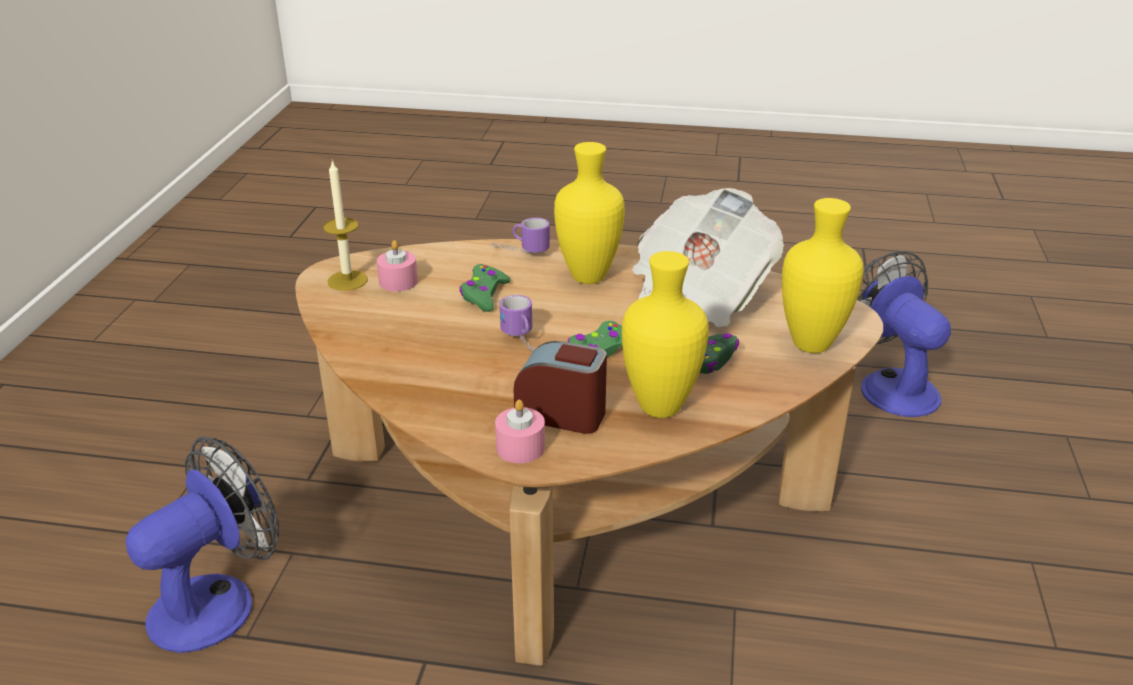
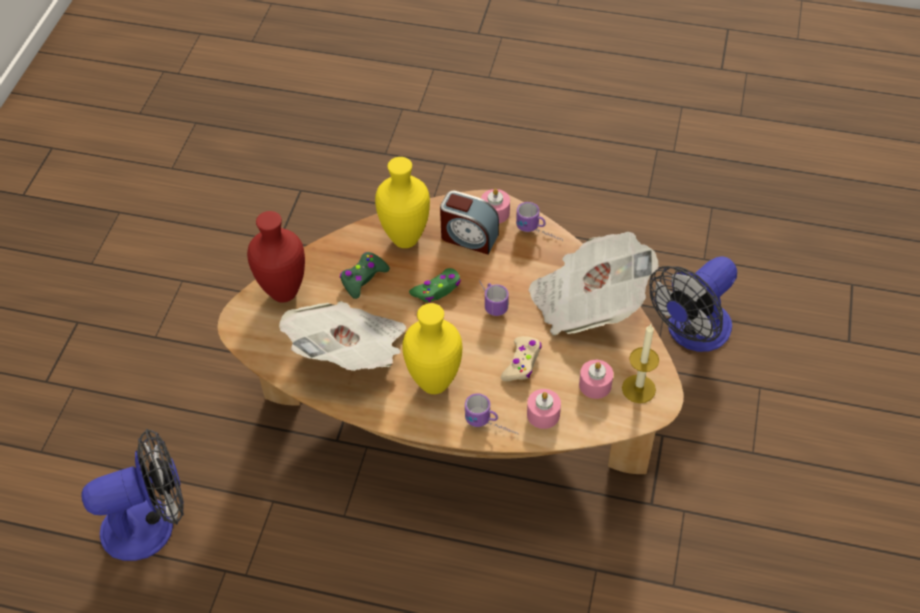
camera: 175 degrees left, 20 degrees up
green game controller [459,264,511,312] -> beige game controller [501,336,541,381]
yellow vase [782,198,864,353] -> red vase [247,211,305,302]
fan [857,251,951,417] -> fan turned 90 degrees counterclockwise [82,428,184,561]
none -> mug [516,202,563,241]
none -> pink candle [527,389,561,429]
none -> newspaper [528,232,659,335]

